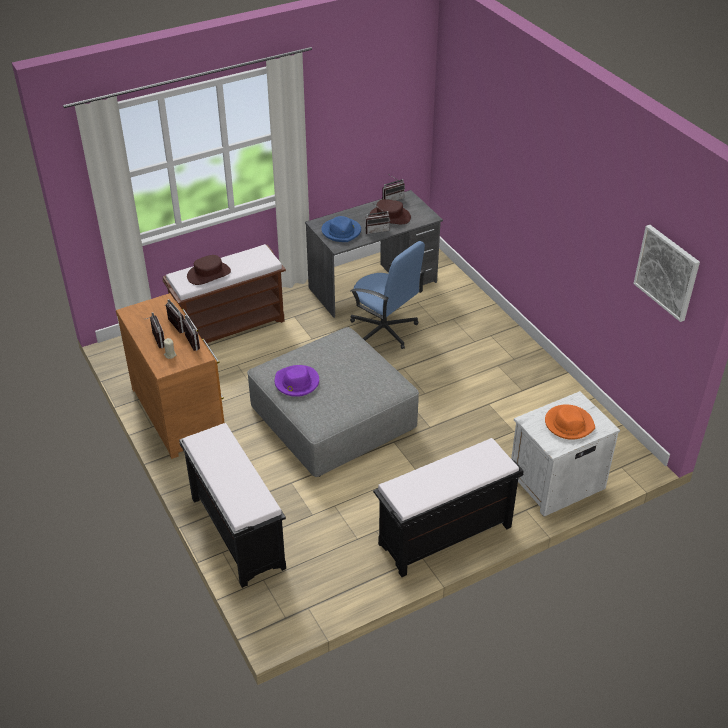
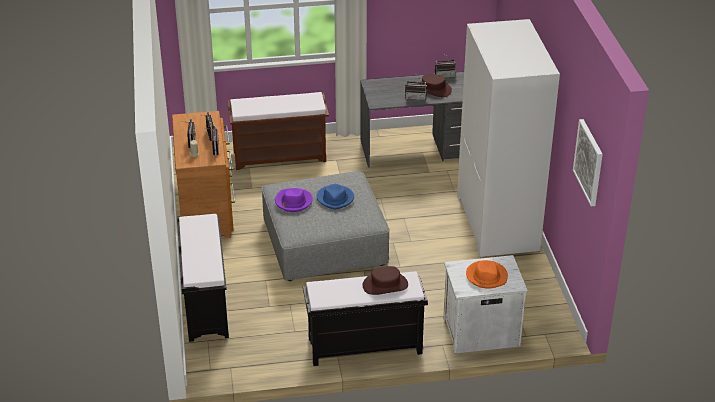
camera: 20 degrees right, 5 degrees down
brown hat [187,255,231,285] -> brown hat moved to [362,266,408,295]
blue hat [321,216,361,242] -> blue hat moved to [316,184,354,210]
blue office chair [350,241,426,349] -> none
none -> white wardrobe [457,19,560,257]

